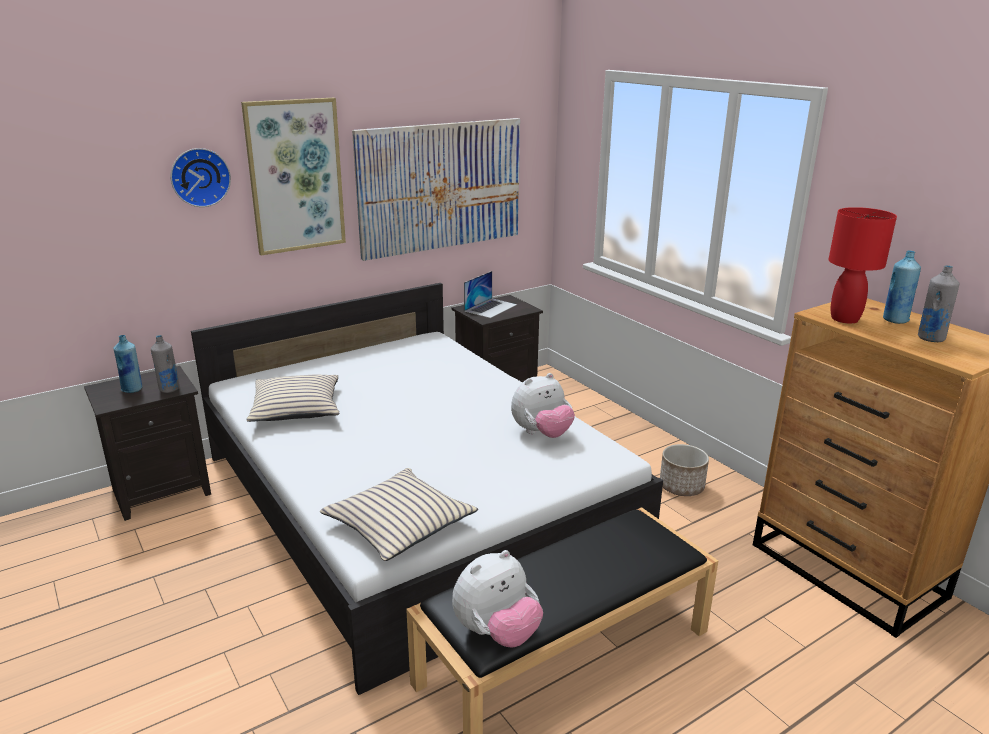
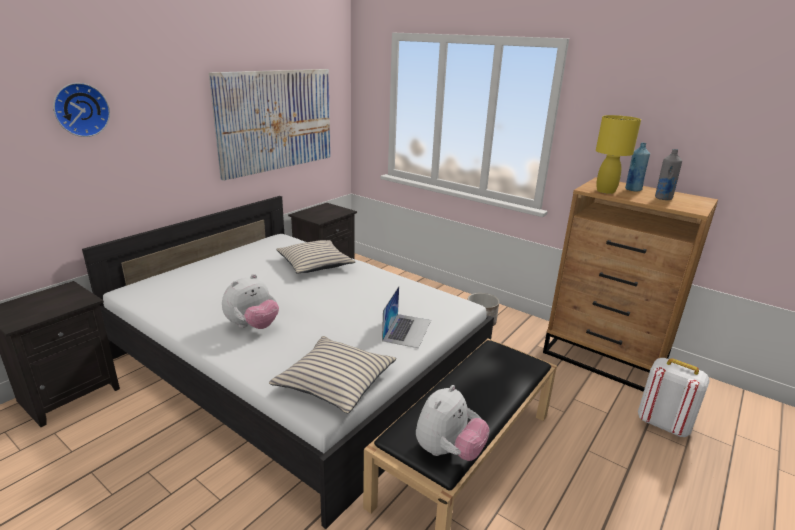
camera: 20 degrees left, 0 degrees up
blue bottle [113,335,142,393] -> none
grey bottle [151,335,180,393] -> none
picture [241,98,346,255] -> none
beige pillow [247,375,339,422] -> beige pillow moved to [276,240,355,274]
laptop [464,271,517,318] -> laptop moved to [382,286,431,348]
plush toy [511,373,575,438] -> plush toy moved to [222,274,279,329]
red table lamp [828,207,897,324] -> yellow table lamp [596,115,641,194]
none -> white backpack [638,358,710,437]

